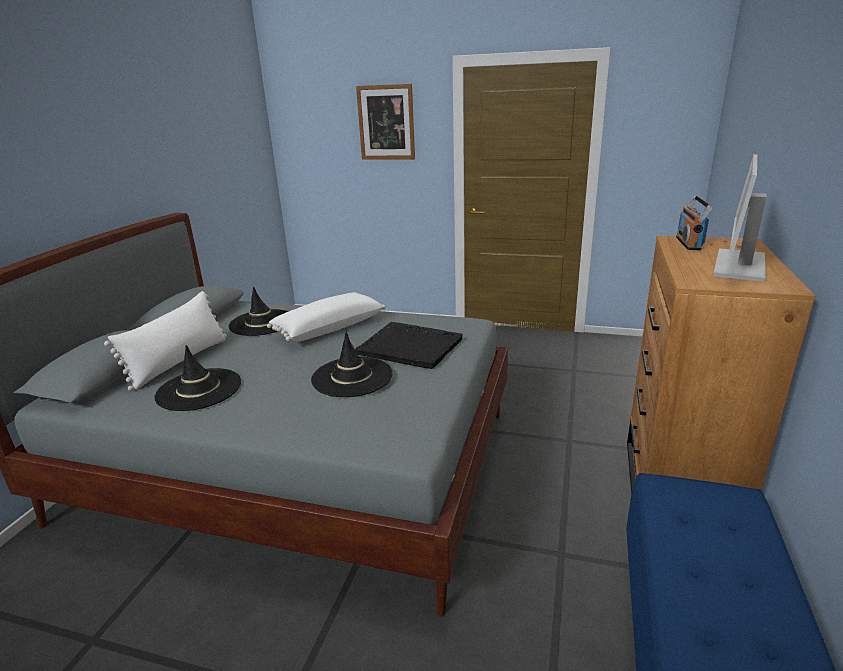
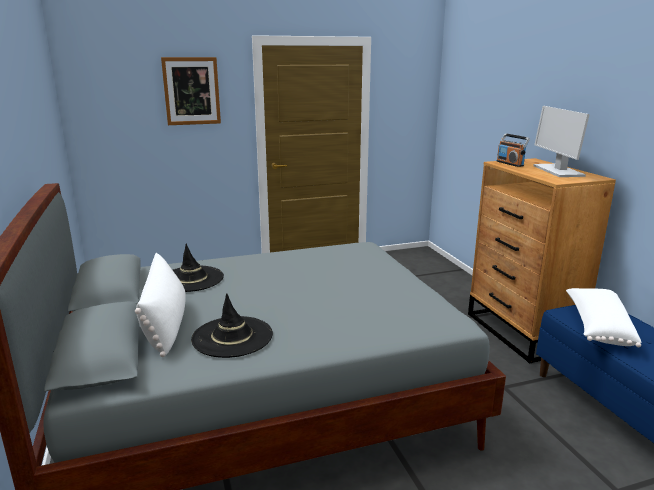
camera: 35 degrees left, 5 degrees down
white pillow [267,292,386,342] -> white pillow moved to [566,288,642,347]
black hat [311,332,393,397] -> none
black tray [355,322,463,369] -> none

